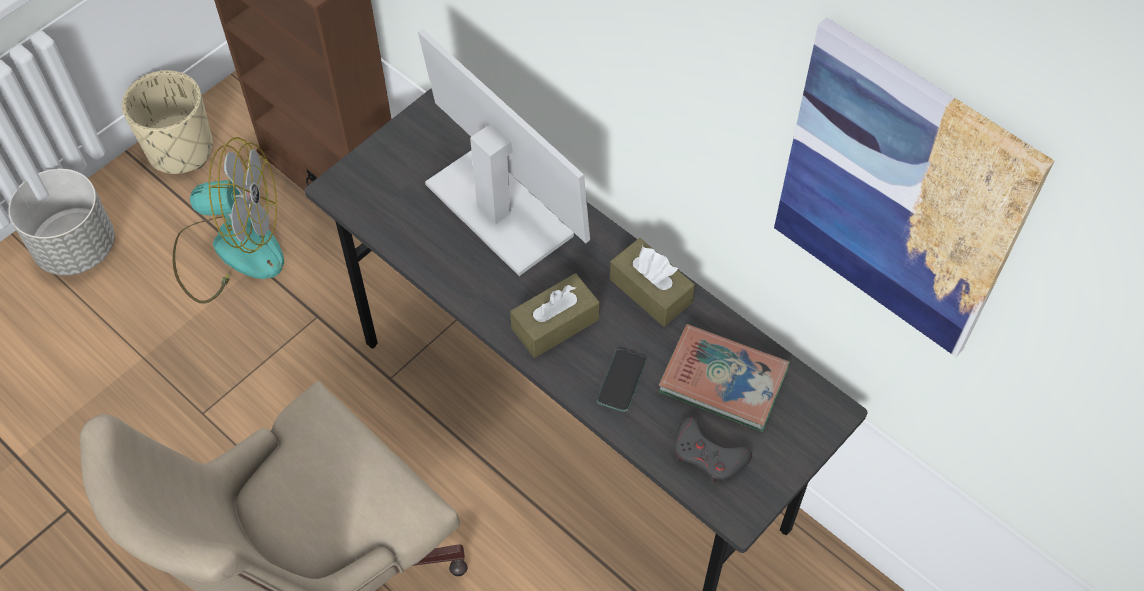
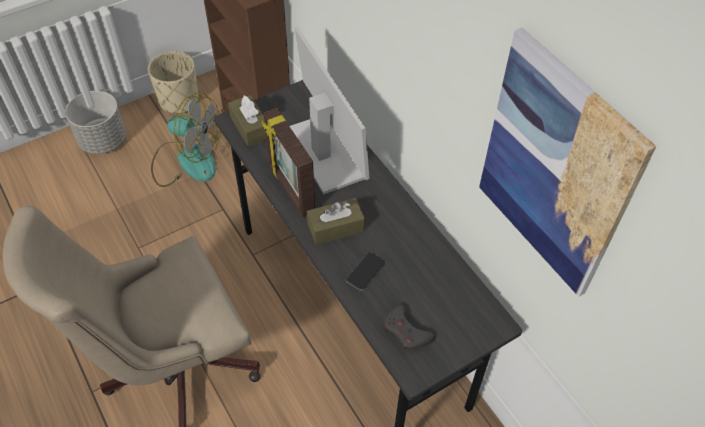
camera: 15 degrees right, 5 degrees down
brown tissue box [610,238,695,327] -> brown tissue box moved to [228,95,267,147]
book [659,324,790,432] -> none
none -> picture frame [262,108,315,217]

